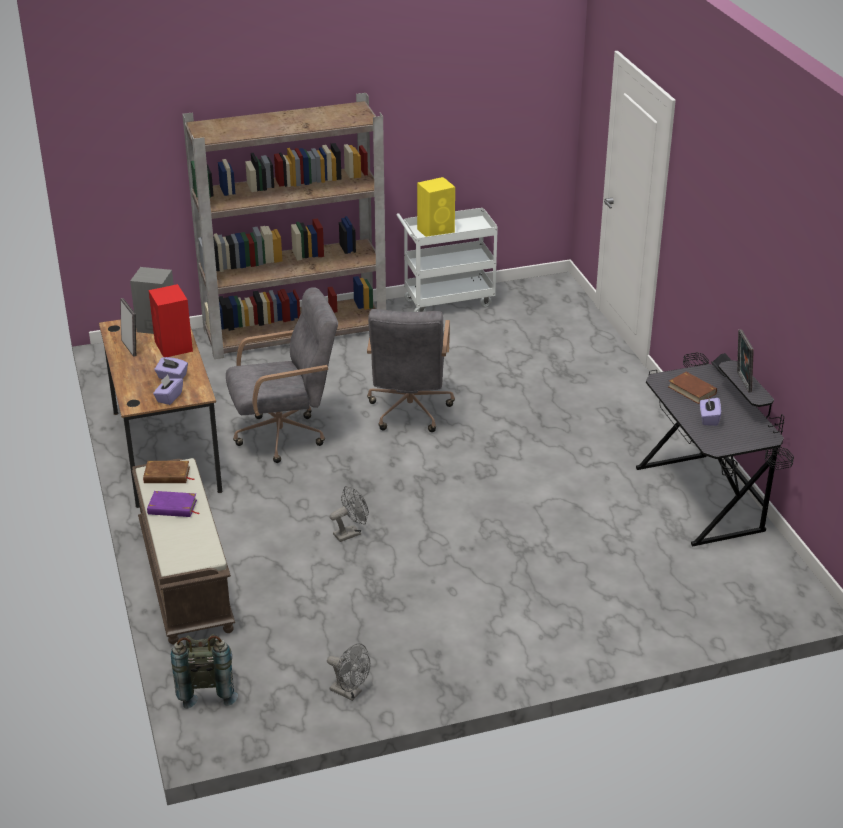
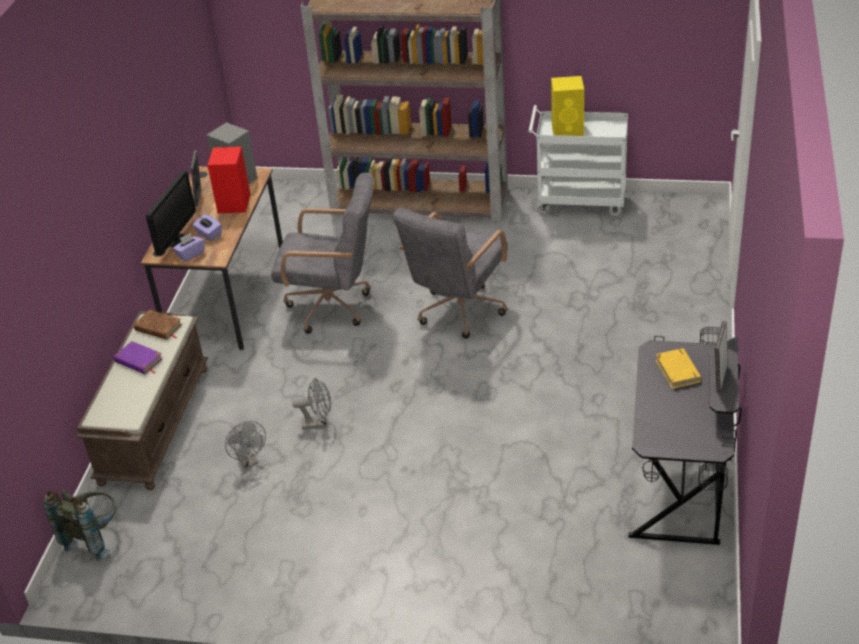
camera: 30 degrees right, 5 degrees up
grey fan [327,643,370,701] -> grey fan moved to [225,421,266,469]
brown book [668,372,717,404] -> yellow book [656,348,701,389]
purple tissue box [700,395,721,426] -> none
none -> monitor [146,171,196,256]

